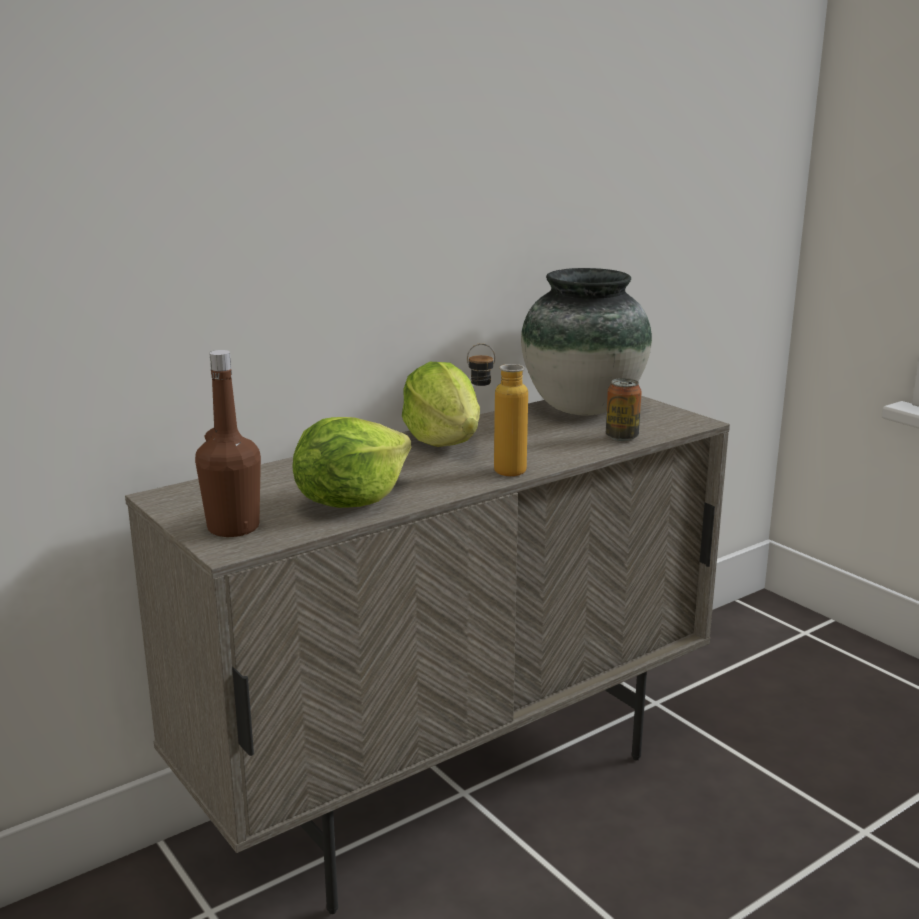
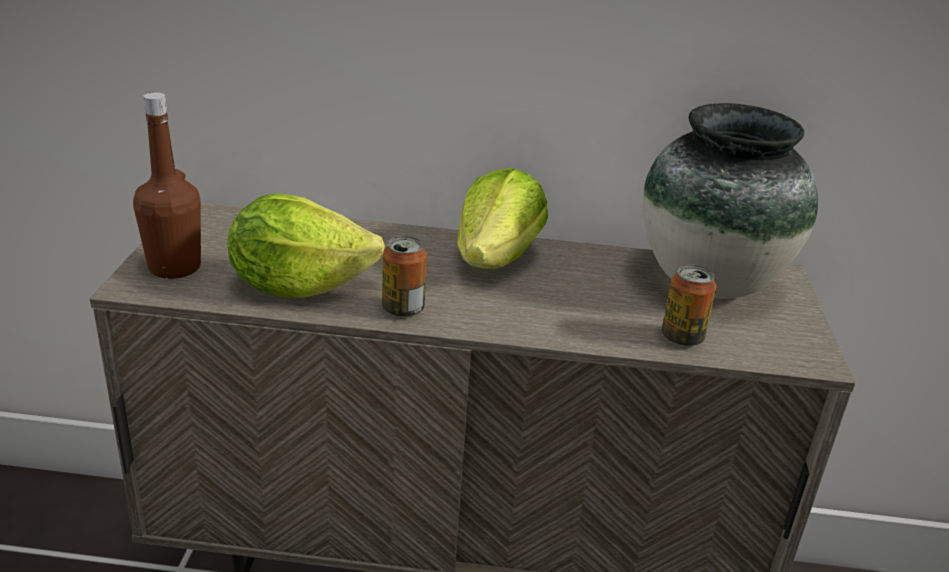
camera: 40 degrees right, 10 degrees up
bottle [467,343,528,476] -> none
none -> can [382,236,427,318]

